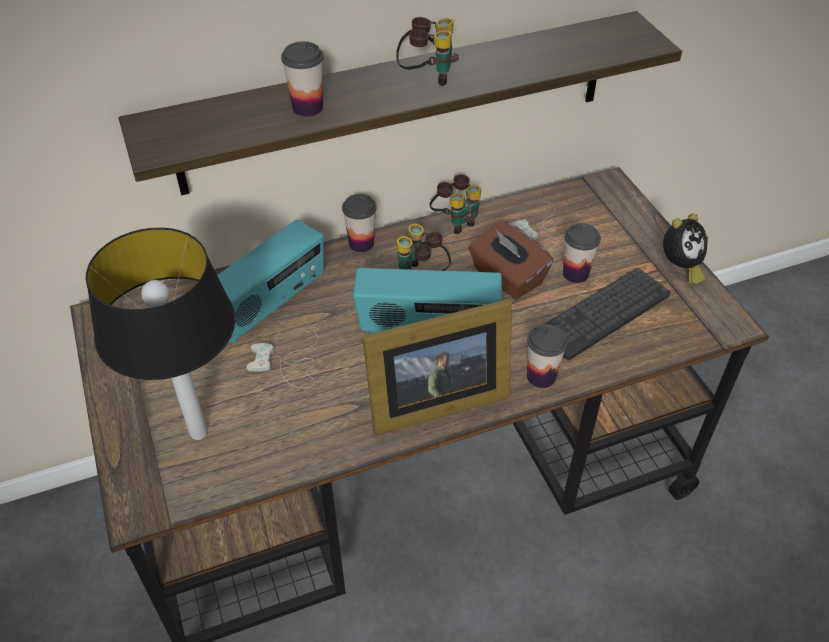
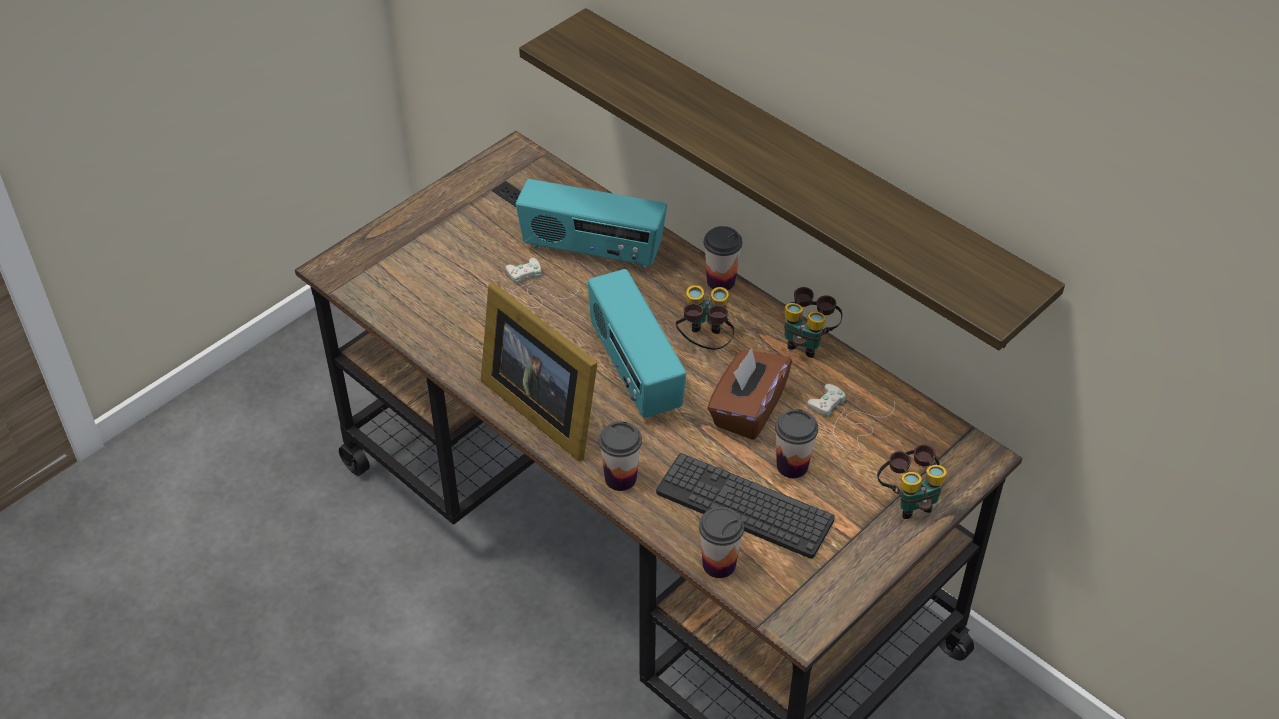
camera: 65 degrees right, 0 degrees up
table lamp [86,227,235,440] -> none
cup [281,41,324,117] -> cup moved to [699,507,744,578]
binoculars [396,17,459,86] -> binoculars moved to [877,444,947,519]
alarm clock [663,214,708,285] -> none

